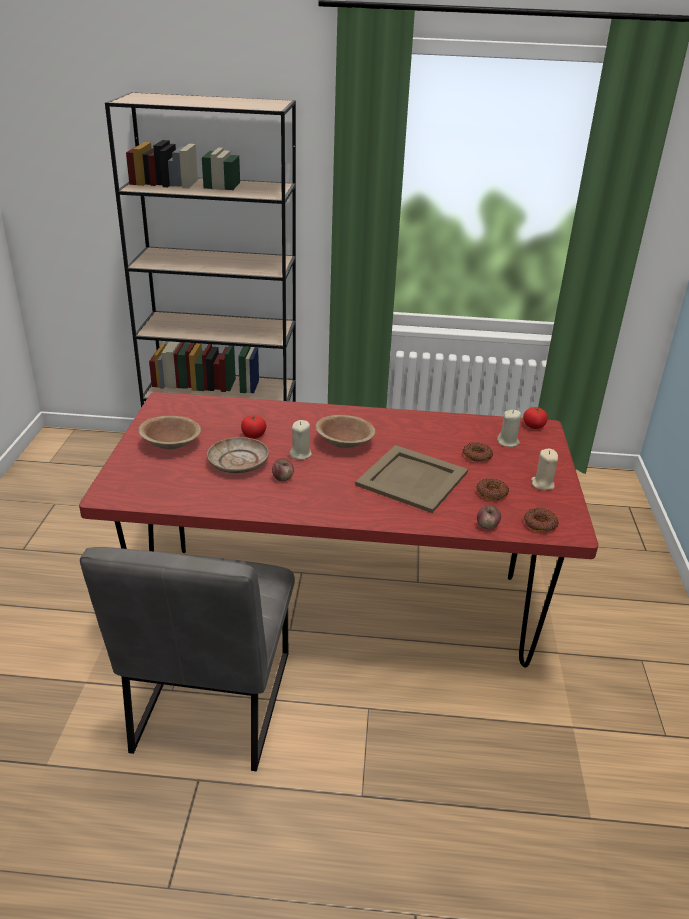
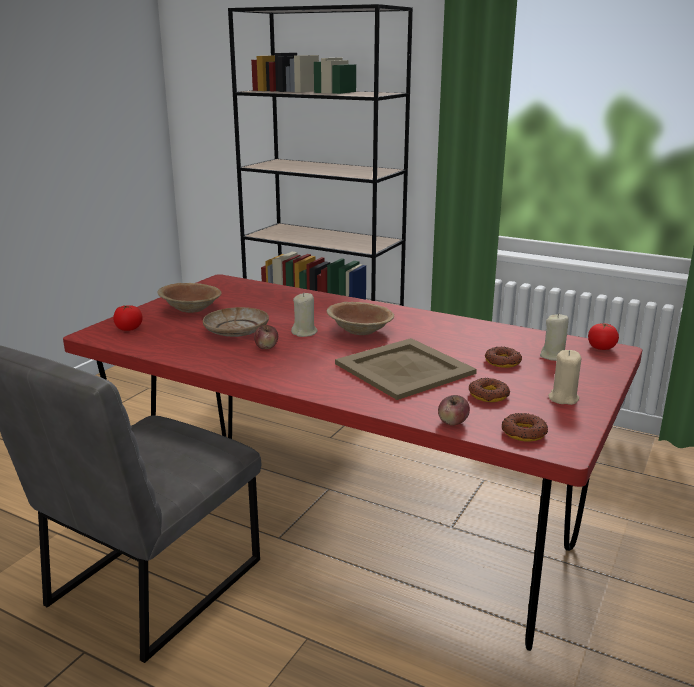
camera: 25 degrees right, 10 degrees down
tomato [241,415,266,439] -> tomato moved to [113,305,143,331]

